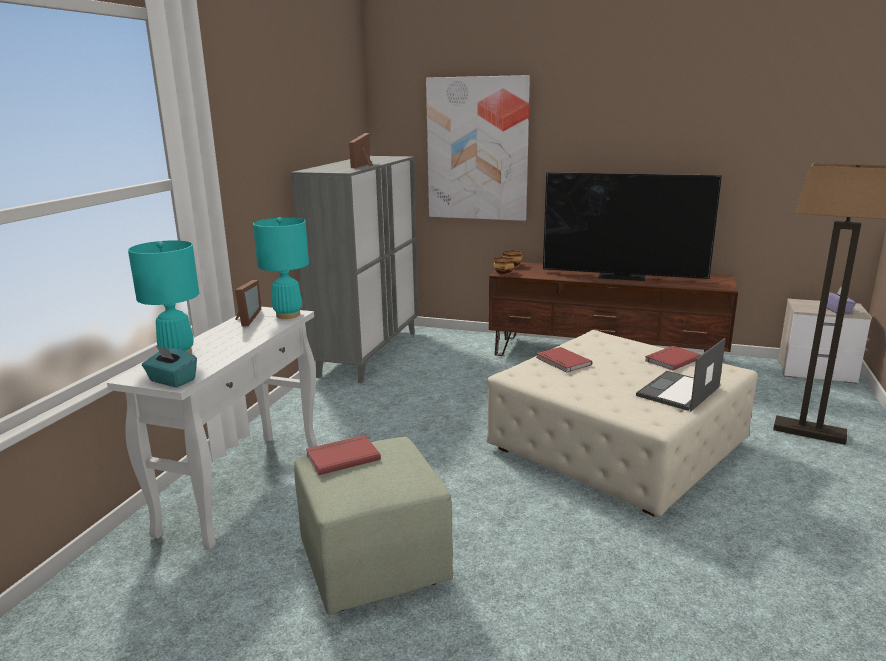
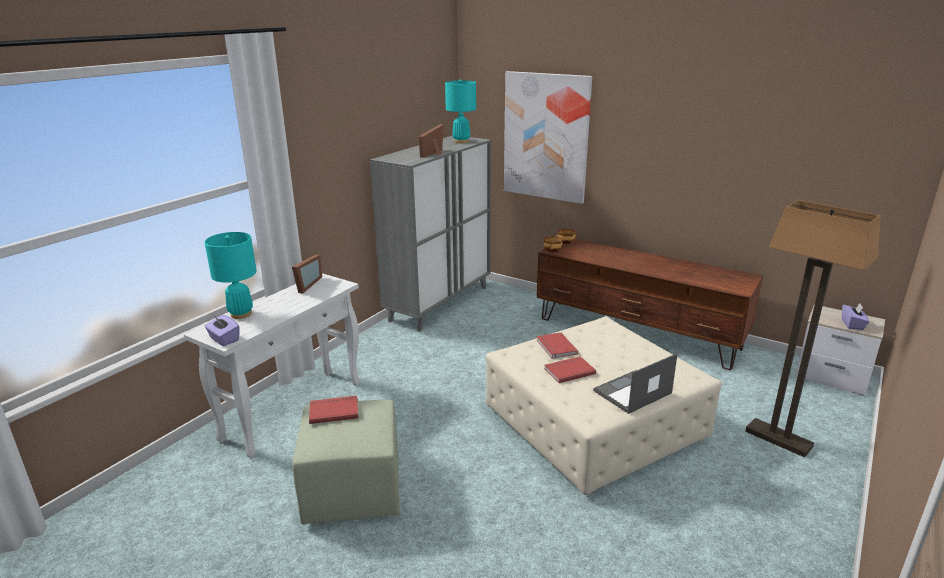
camera: 15 degrees right, 5 degrees up
turquoise tissue box [142,346,197,387] -> purple tissue box [204,315,239,346]
turquoise table lamp [253,217,309,319] -> turquoise table lamp moved to [445,79,476,143]
television [543,172,722,281] -> none
red book [645,346,701,370] -> red book moved to [544,356,596,383]

